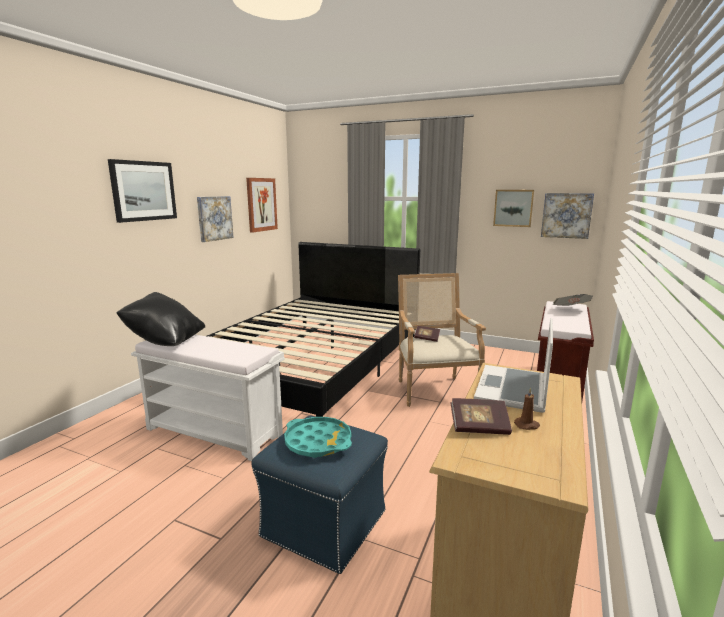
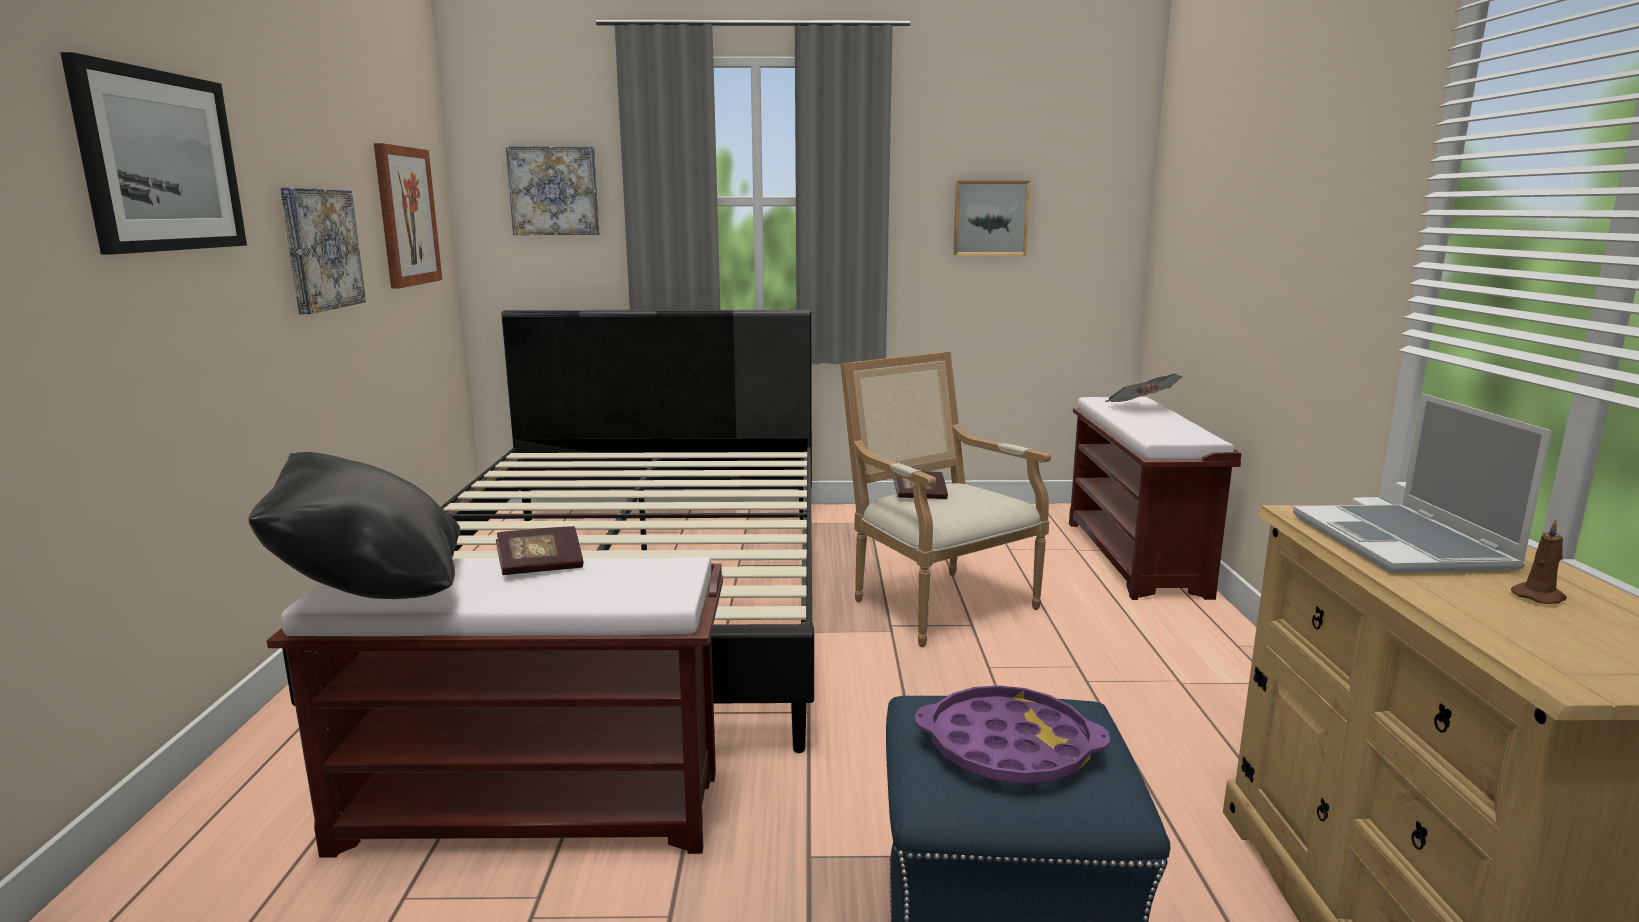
camera: 25 degrees left, 0 degrees up
white bench [131,335,285,461] -> brown bench [267,557,723,858]
turquoise tray [284,417,352,458] -> purple tray [915,685,1110,784]
book [450,398,512,435] -> book moved to [496,526,584,575]
picture [541,193,594,239] -> picture moved to [506,146,600,235]

